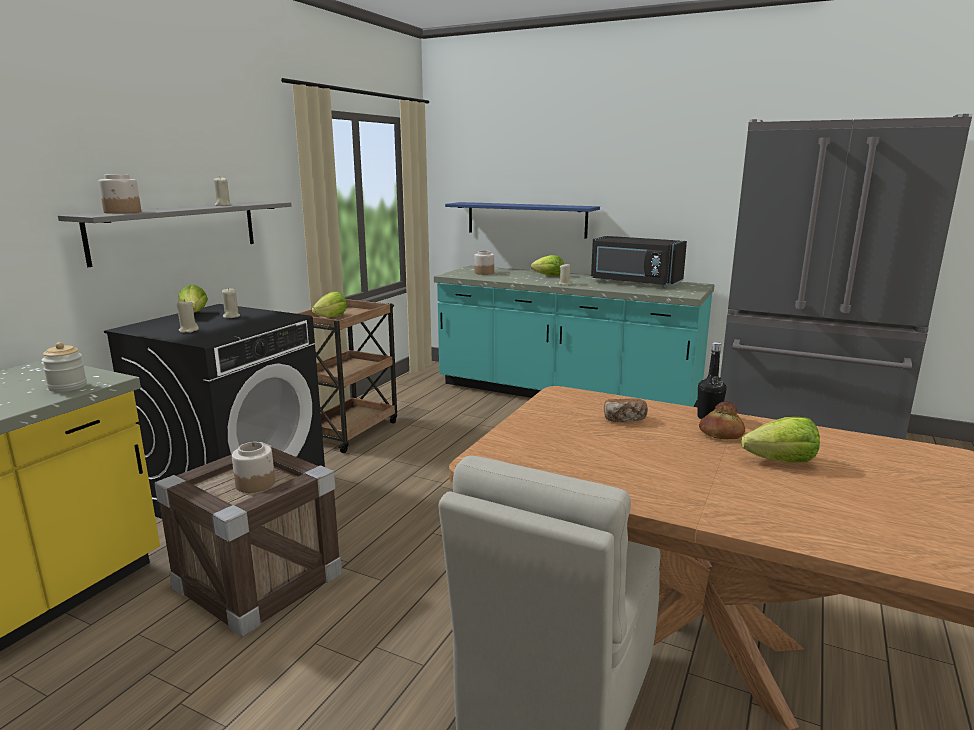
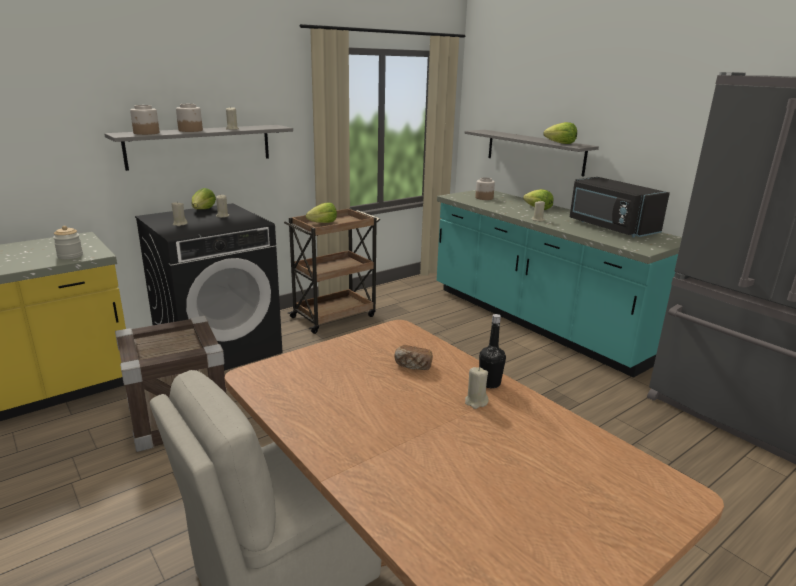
camera: 25 degrees right, 5 degrees up
jar [232,442,275,493] -> jar moved to [176,104,203,132]
blue shelf [445,202,600,238] -> grey shelf [465,130,599,177]
bread [699,401,745,439] -> beige candle [465,367,488,409]
lettuce [741,417,820,462] -> lettuce moved to [544,122,577,144]

